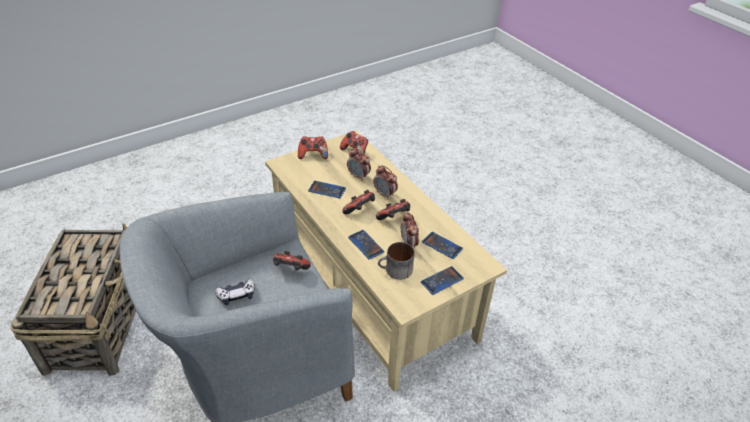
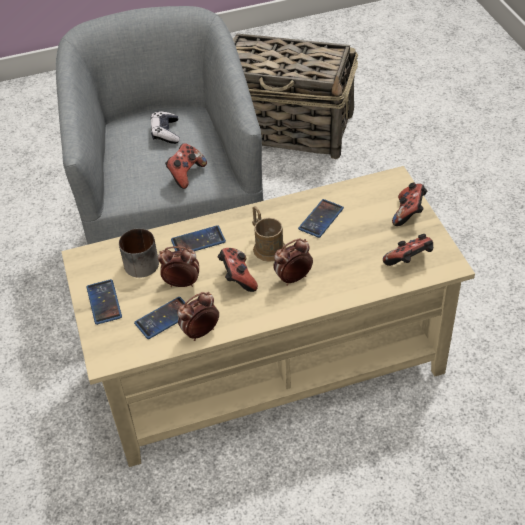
camera: 110 degrees right, 5 degrees up
game controller [342,190,375,215] -> brown mug [252,206,286,262]
alarm clock [347,148,371,181] -> alarm clock moved to [177,292,219,341]

